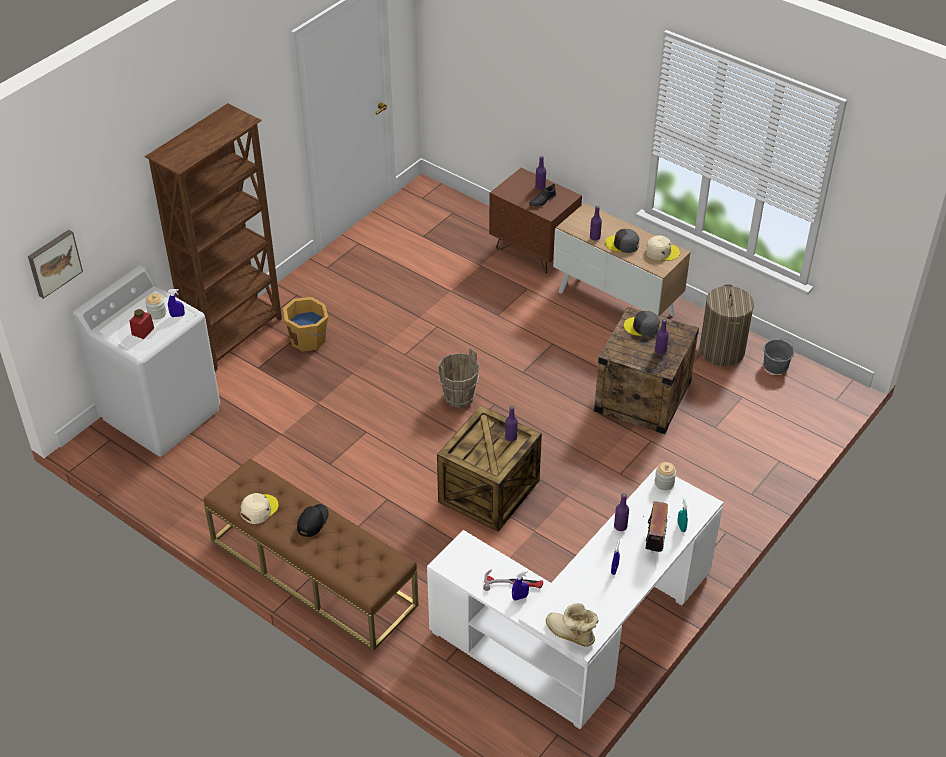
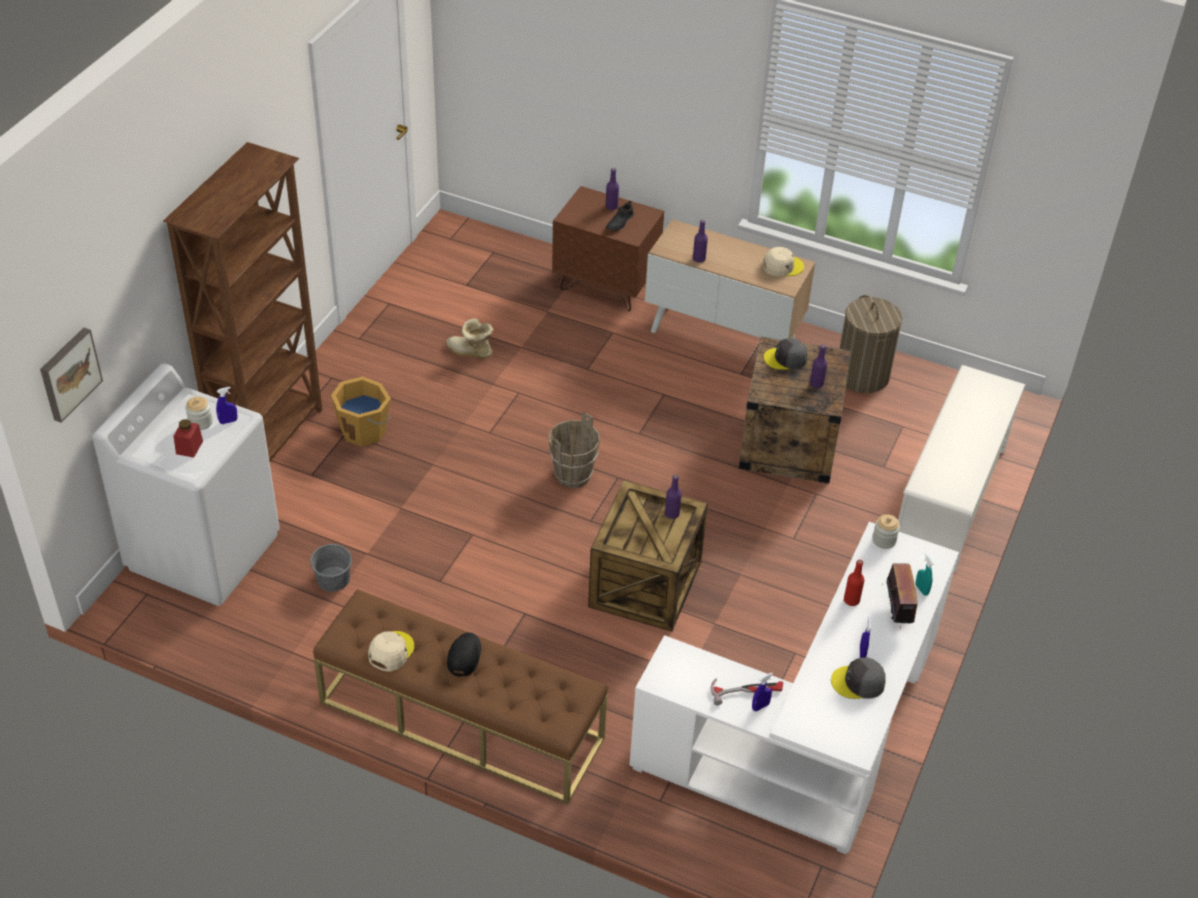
camera: 15 degrees left, 0 degrees up
boot [546,603,599,647] -> boot moved to [446,318,494,358]
grey cap [605,228,639,253] -> grey cap moved to [831,657,886,699]
purple bottle [614,494,629,531] -> red bottle [844,560,864,606]
grey bucket [764,339,794,374] -> grey bucket moved to [310,544,352,592]
none -> white shoe rack [898,365,1025,572]

